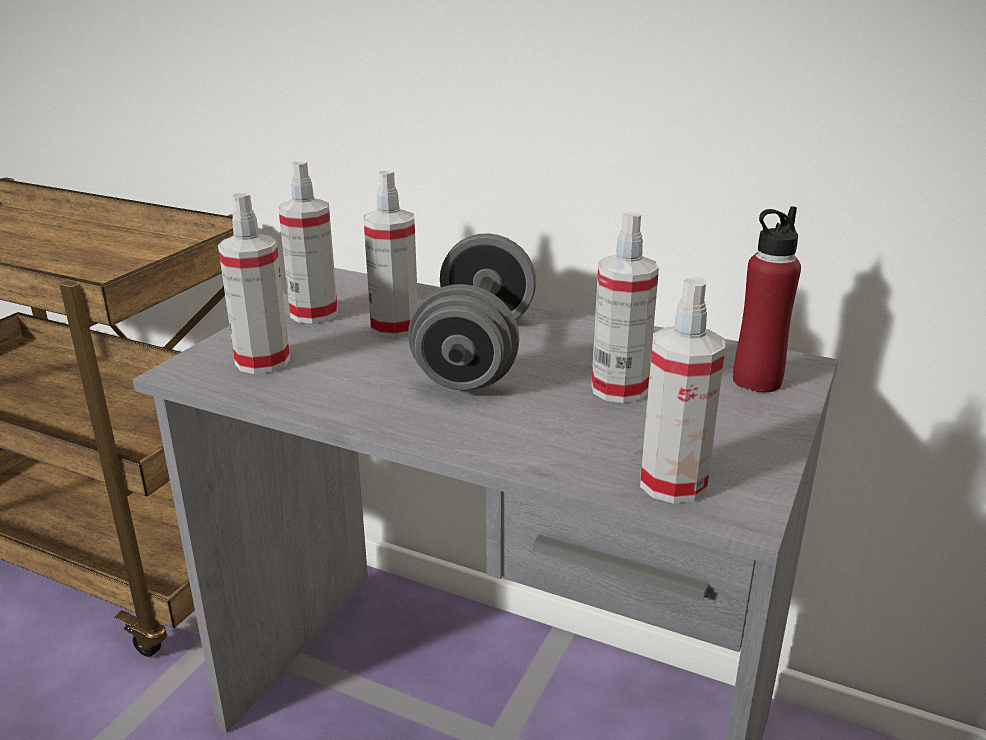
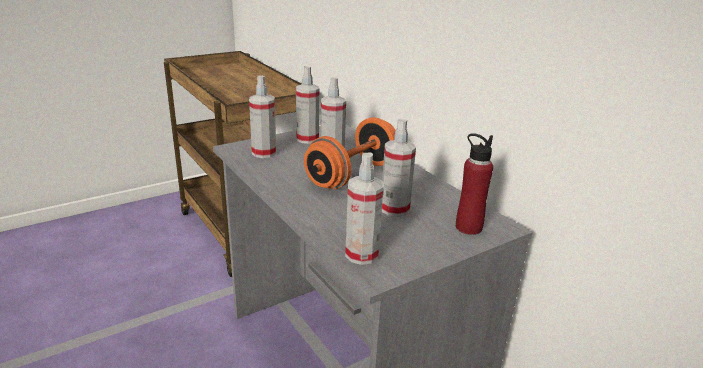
camera: 30 degrees right, 0 degrees up
grey dumbbell [408,233,536,390] -> orange dumbbell [304,117,396,189]

